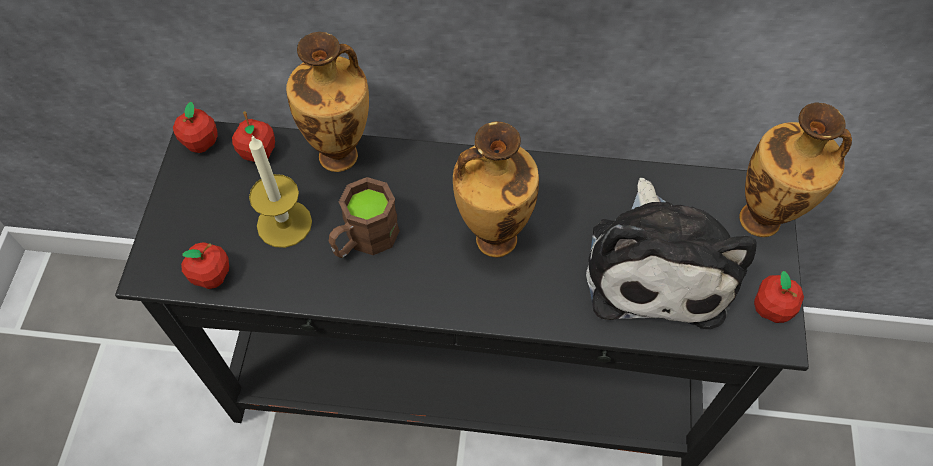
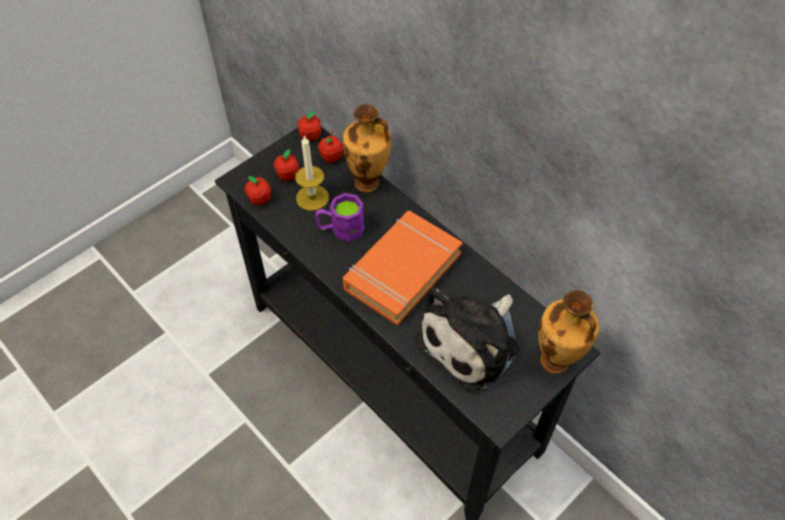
camera: 40 degrees right, 5 degrees down
brown mug [328,177,400,258] -> purple mug [315,193,365,242]
vase [453,122,539,257] -> orange book [343,211,463,326]
apple [754,271,804,323] -> apple moved to [274,149,299,181]

